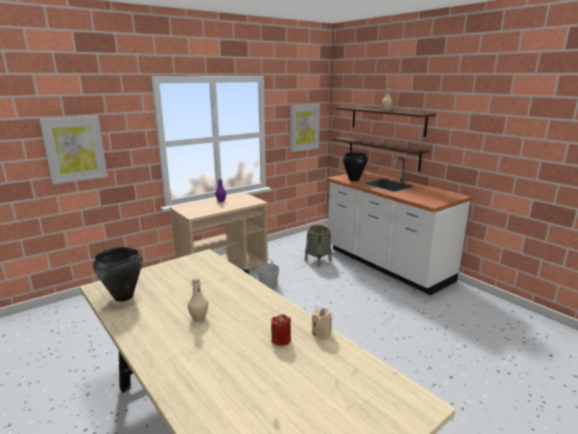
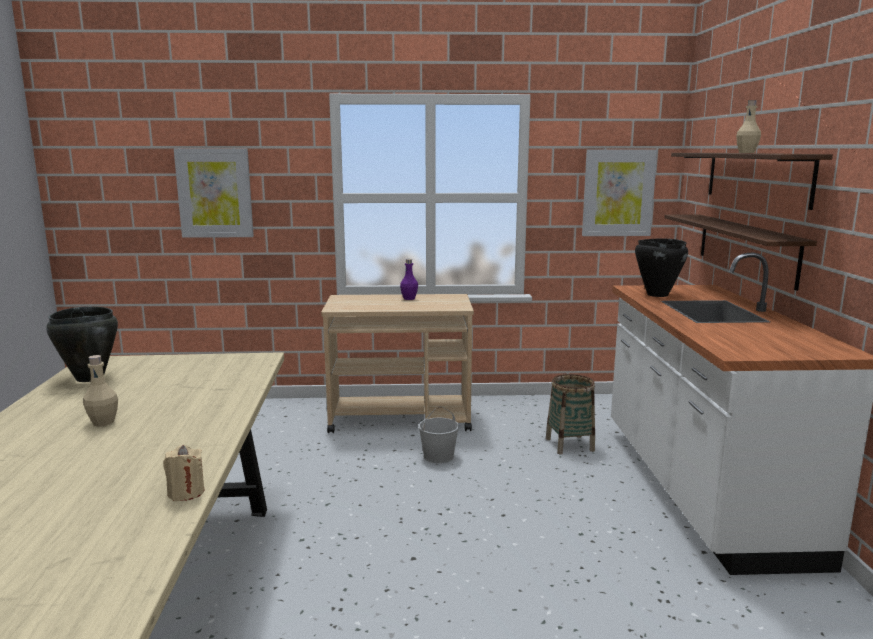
camera: 35 degrees right, 5 degrees down
red candle [271,314,291,346] -> none

